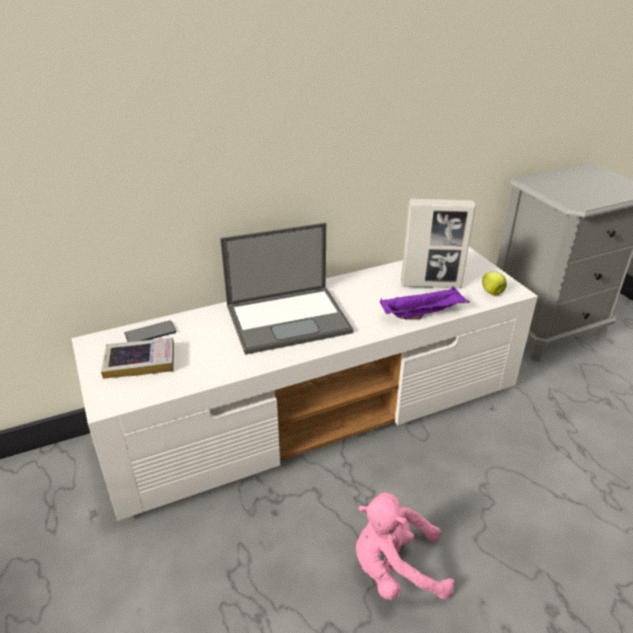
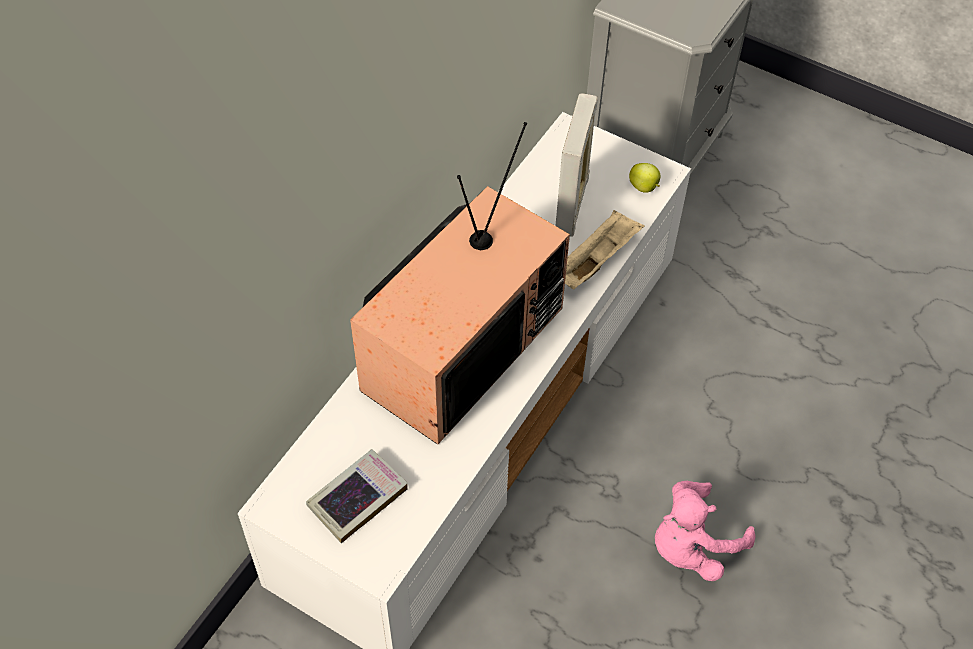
camera: 35 degrees left, 20 degrees up
phone [125,320,176,342] -> none
laptop [220,223,353,355] -> television [350,122,570,445]
purple tray [380,286,470,320] -> beige tray [565,210,645,289]
picture frame [401,198,476,288] -> picture frame turned 135 degrees clockwise [555,93,598,237]

